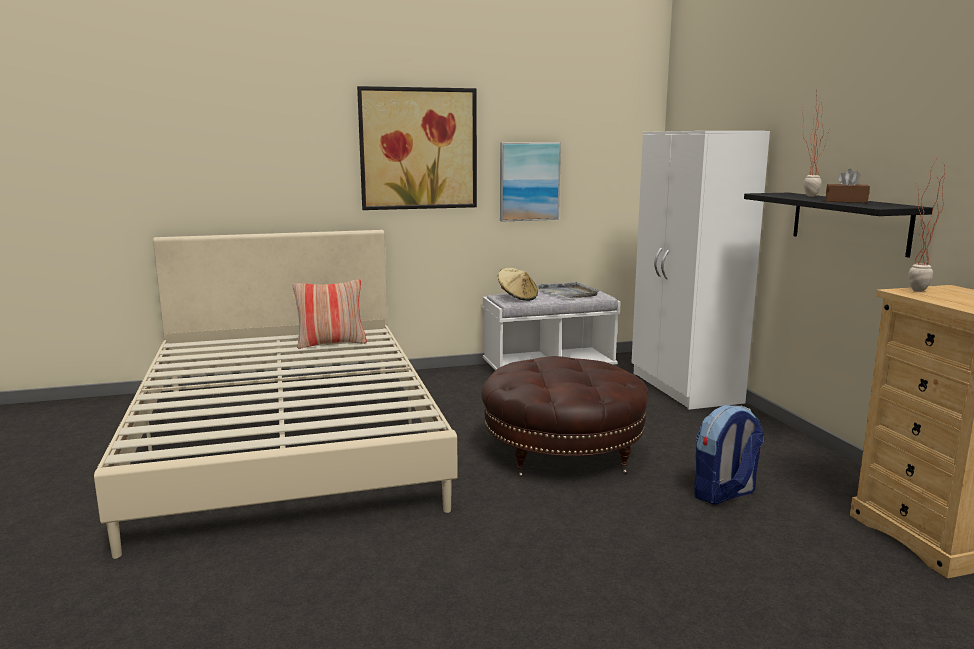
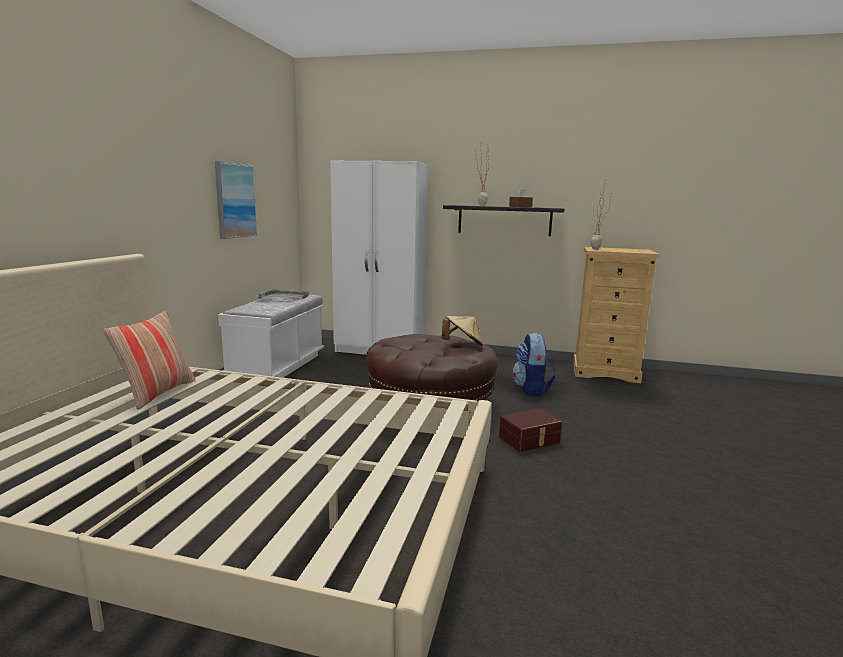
camera: 60 degrees left, 0 degrees up
picture [357,86,477,210] -> none
beige hat [498,268,538,301] -> beige hat moved to [442,316,483,346]
none -> brown storage box [499,408,562,452]

